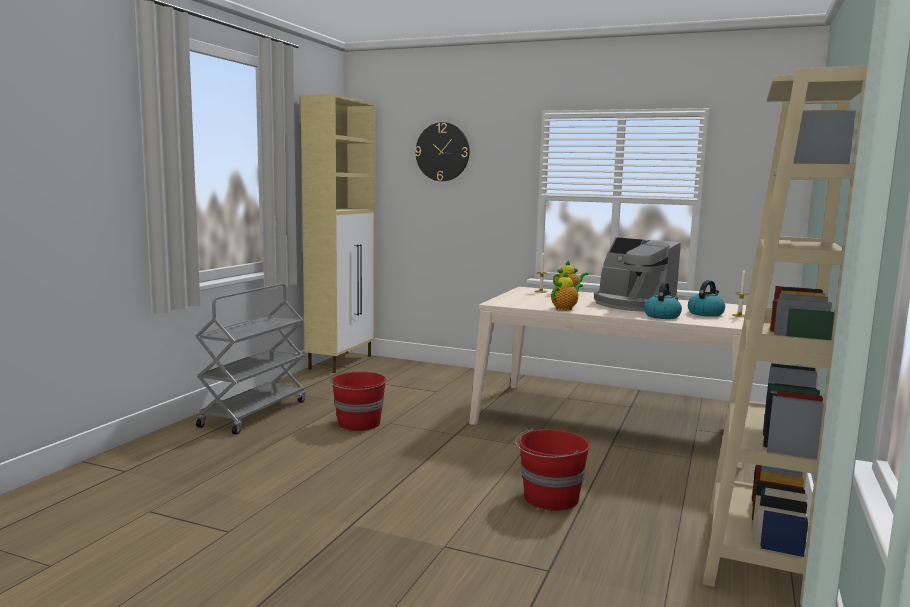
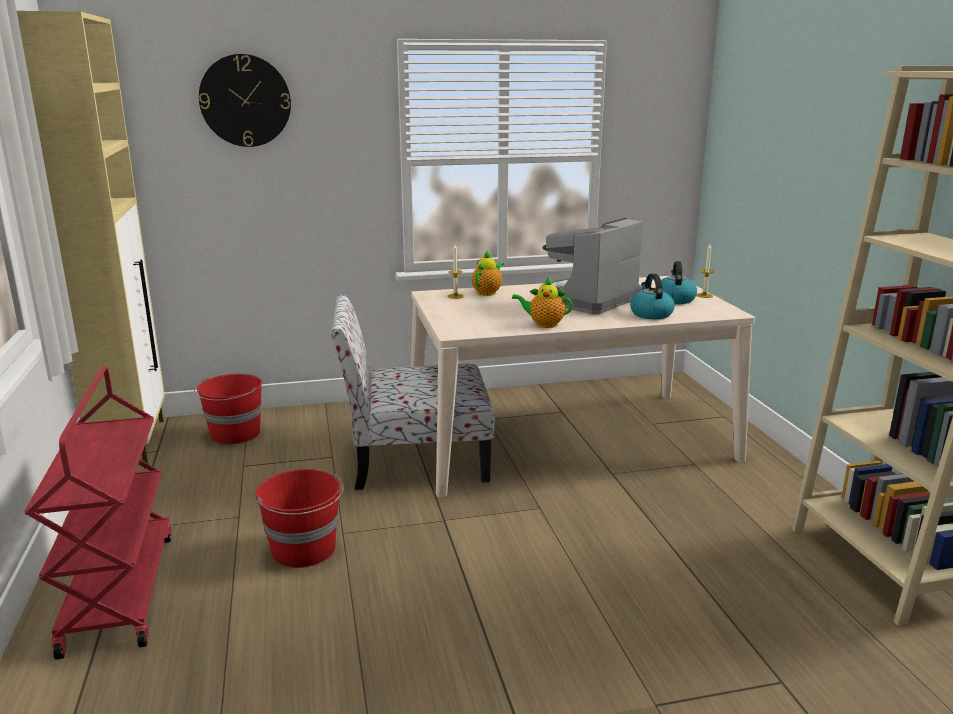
camera: 35 degrees left, 10 degrees up
grey cart [195,283,306,435] -> red cart [25,366,172,660]
red bucket [515,428,590,511] -> red bucket moved to [194,374,262,444]
teapot [551,271,583,310] -> teapot turned 90 degrees counterclockwise [512,277,572,328]
coffee machine [594,237,681,312] -> coffee machine turned 120 degrees clockwise [540,218,643,314]
none -> chair [331,294,495,490]

